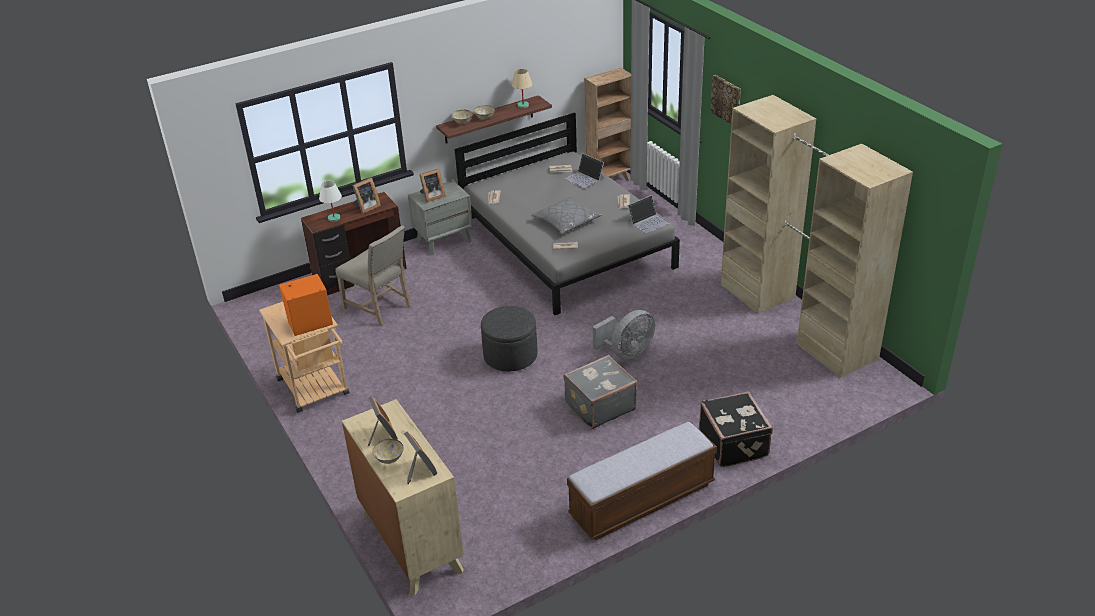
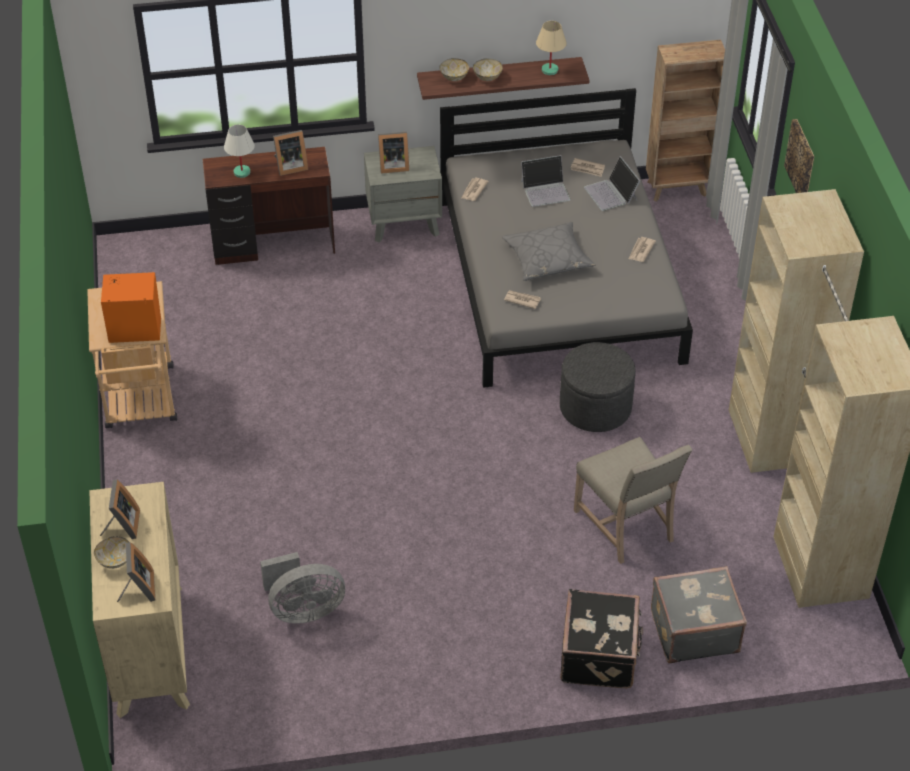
camera: 20 degrees right, 10 degrees up
beige chair [335,225,412,326] -> beige chair moved to [574,437,692,564]
grey ottoman [481,306,538,371] -> grey ottoman moved to [560,342,636,432]
grey suitcase [564,355,637,429] -> grey suitcase moved to [651,566,747,663]
bench [567,422,717,540] -> none
grey fan [593,310,655,360] -> grey fan moved to [260,552,345,624]
laptop [628,195,669,233] -> laptop moved to [521,155,571,207]

